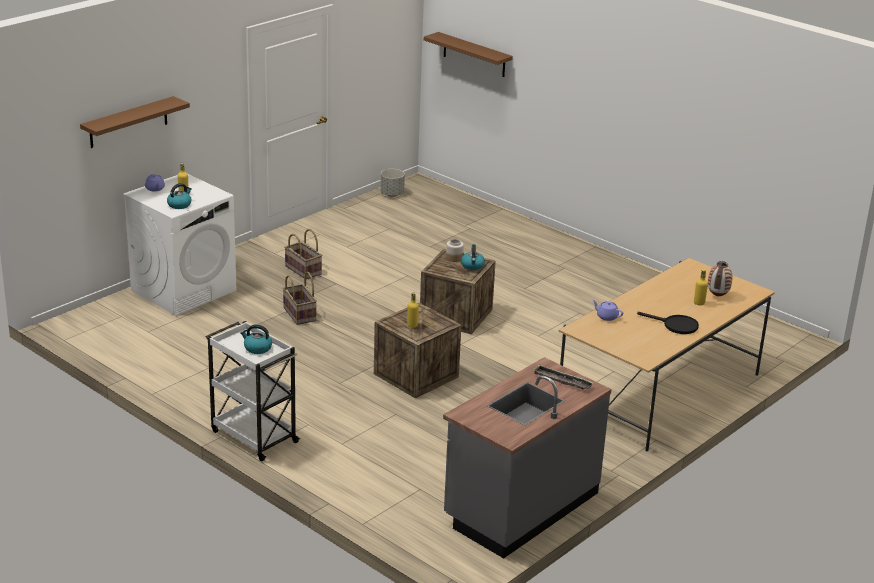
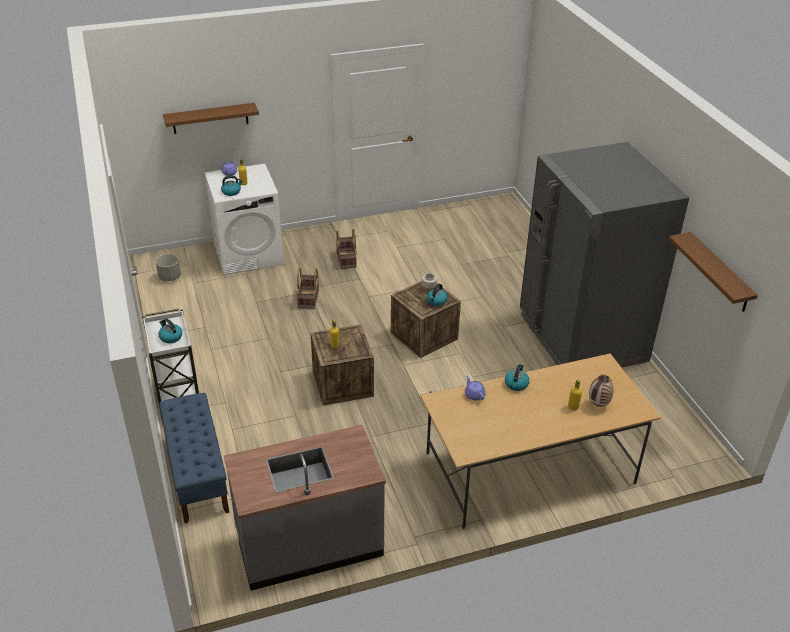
camera: 30 degrees right, 10 degrees up
grey planter [380,169,405,197] -> grey planter moved to [156,254,181,281]
brown shelf [424,32,513,77] -> brown shelf moved to [668,232,758,312]
tray [533,365,593,389] -> none
black frying pan [637,312,699,334] -> none
none -> blue bench [160,393,229,523]
none -> kettle [505,364,530,391]
none -> grey fridge [520,142,689,368]

